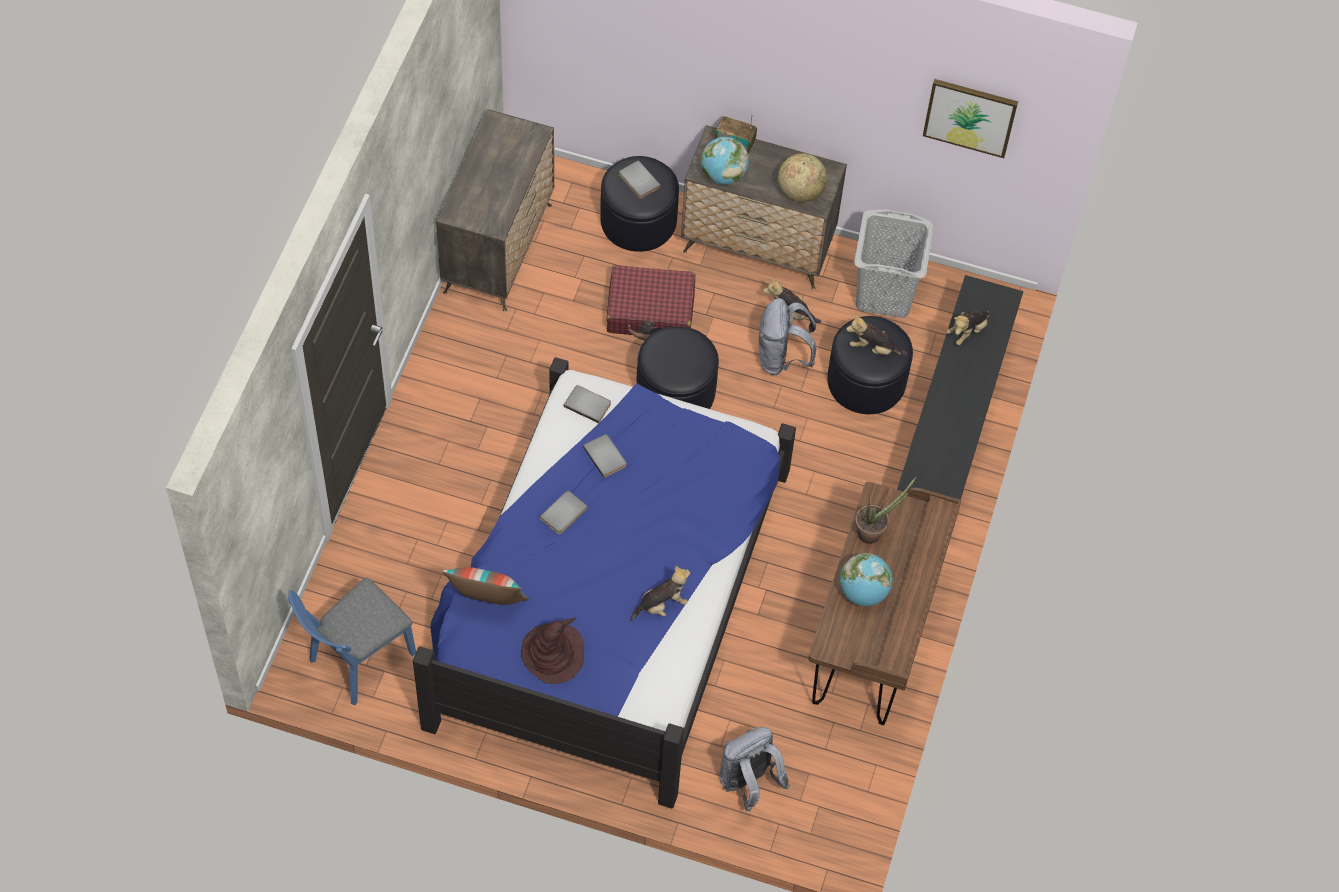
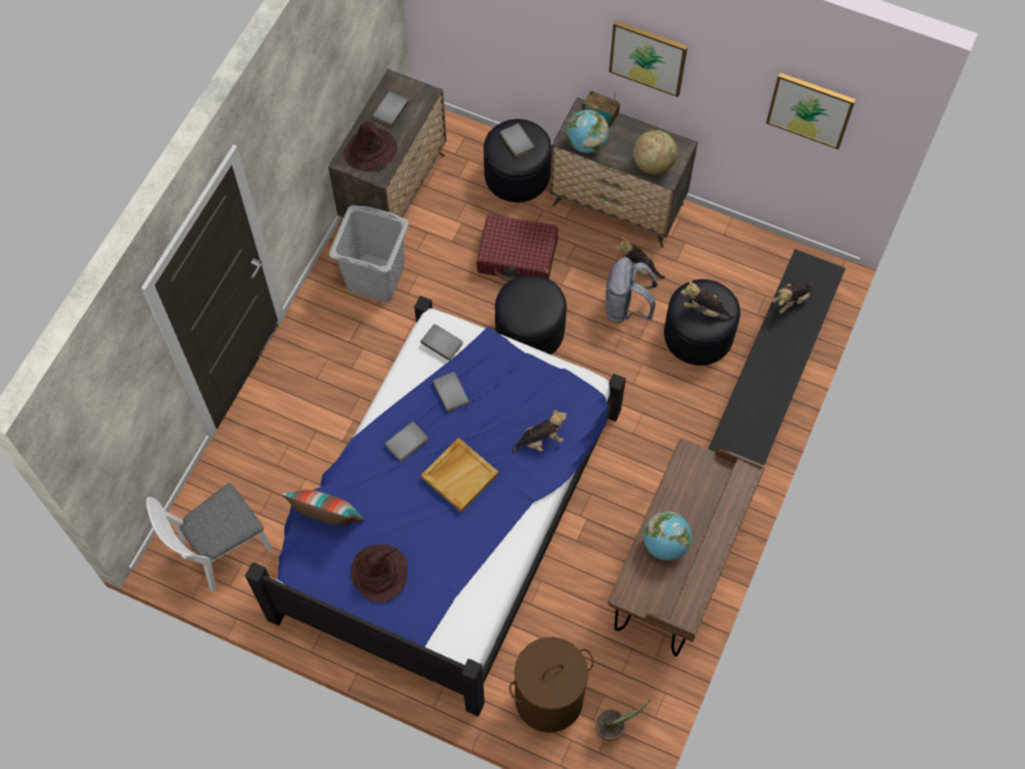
camera: 10 degrees right, 5 degrees up
blue chair [288,578,416,705] -> white chair [146,483,273,592]
plush toy [630,566,690,621] -> plush toy moved to [512,409,567,453]
grey backpack [720,727,790,811] -> brown laundry basket [509,637,594,733]
grey laundry basket [854,209,934,318] -> grey laundry basket moved to [329,205,409,302]
potted plant [855,477,916,544] -> potted plant moved to [595,700,651,741]
none -> brown hat [344,122,398,172]
none -> grey book [373,92,409,127]
none -> beige tray [421,438,499,512]
none -> picture [609,20,688,97]

